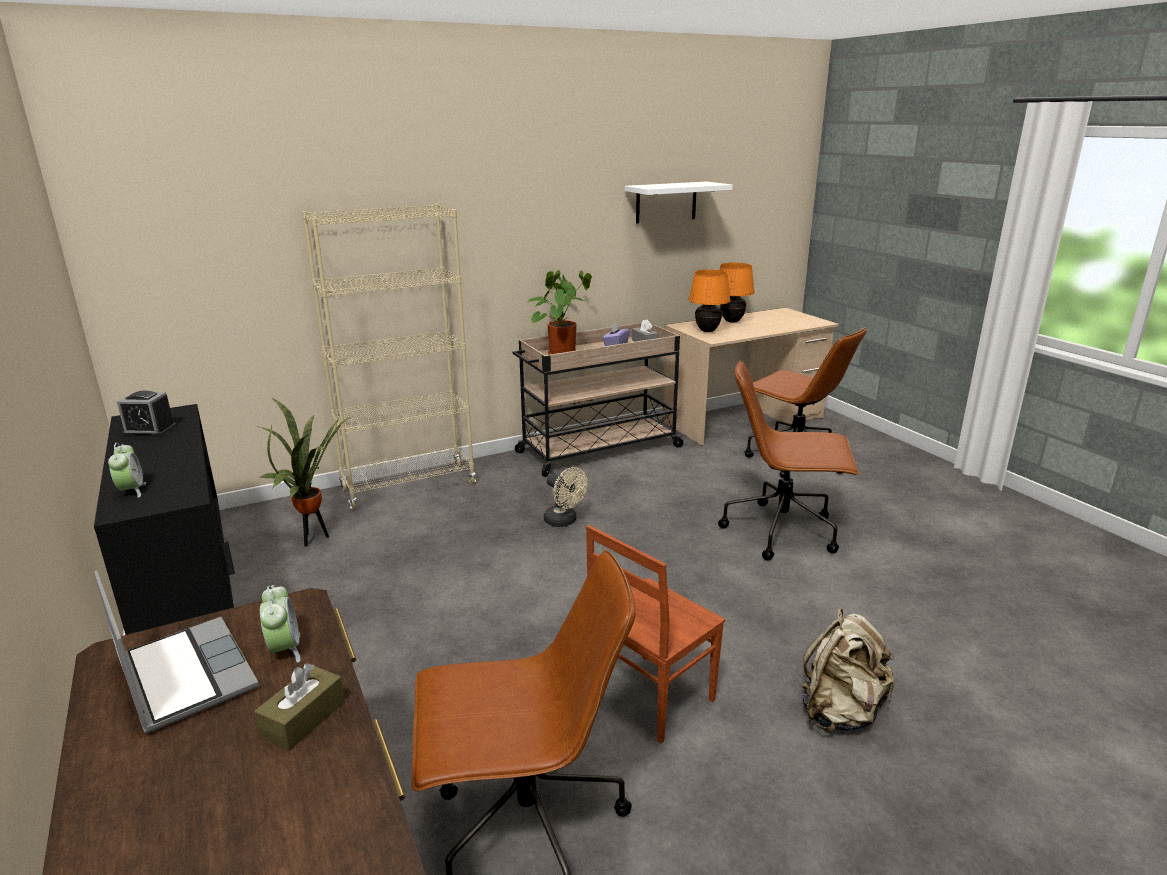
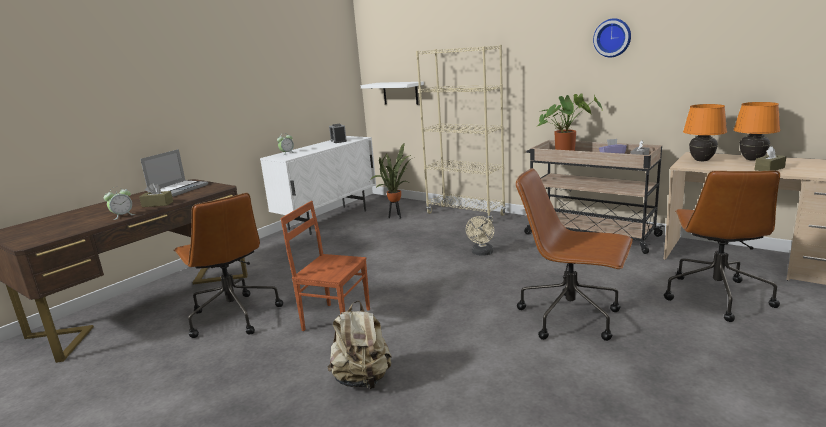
camera: 65 degrees right, 5 degrees down
black cabinet [94,404,235,635] -> white cabinet [260,136,376,235]
alarm clock [260,585,301,663] -> alarm clock moved to [104,187,135,220]
white shelf [625,182,733,223] -> white shelf moved to [361,82,424,105]
brown office chair [718,360,859,560] -> brown office chair turned 45 degrees counterclockwise [516,168,633,341]
none -> wall clock [593,19,631,57]
none -> brown tissue box [755,146,787,171]

